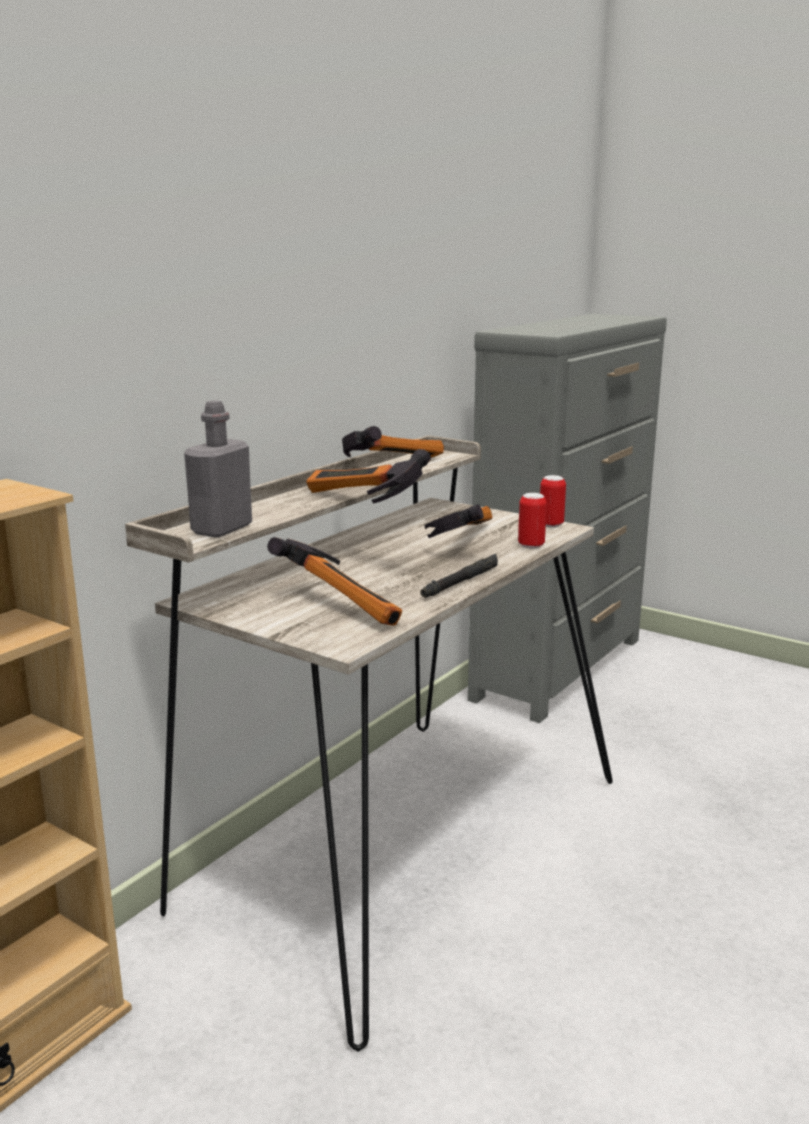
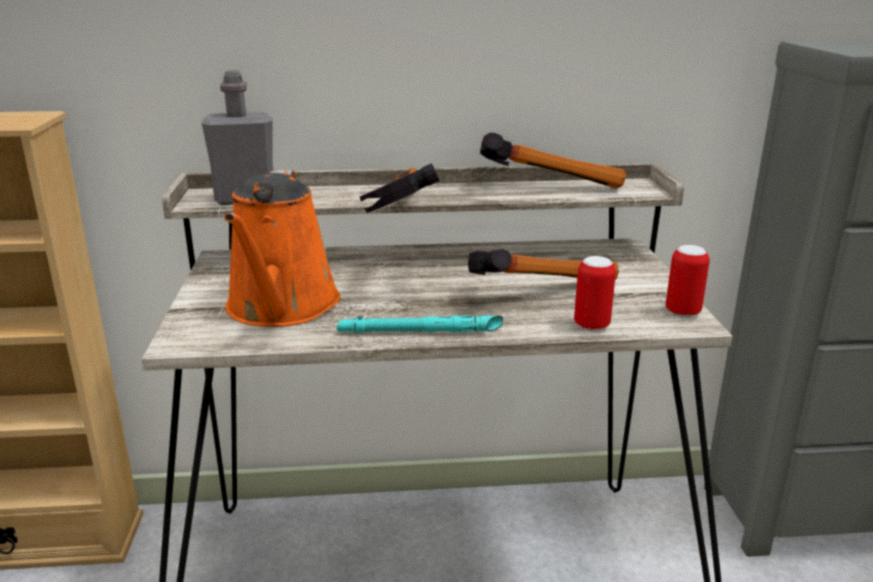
camera: 50 degrees right, 5 degrees up
hammer [267,537,402,626] -> orange watering can [224,170,340,327]
black flashlight [420,554,498,598] -> turquoise flashlight [337,316,503,333]

